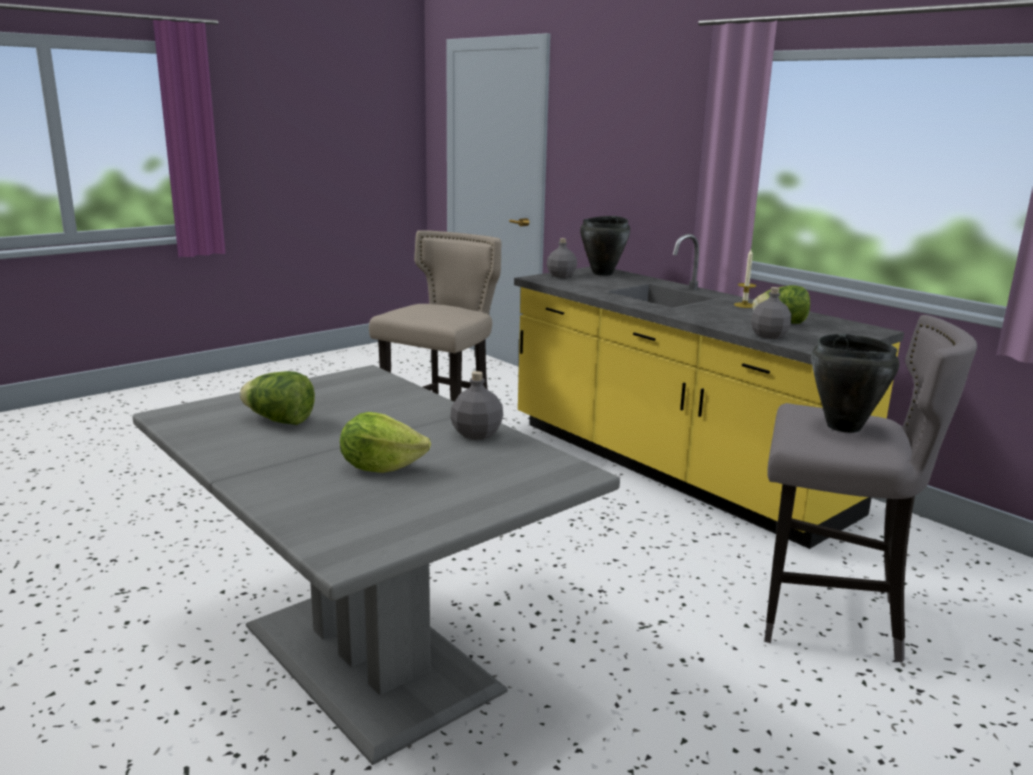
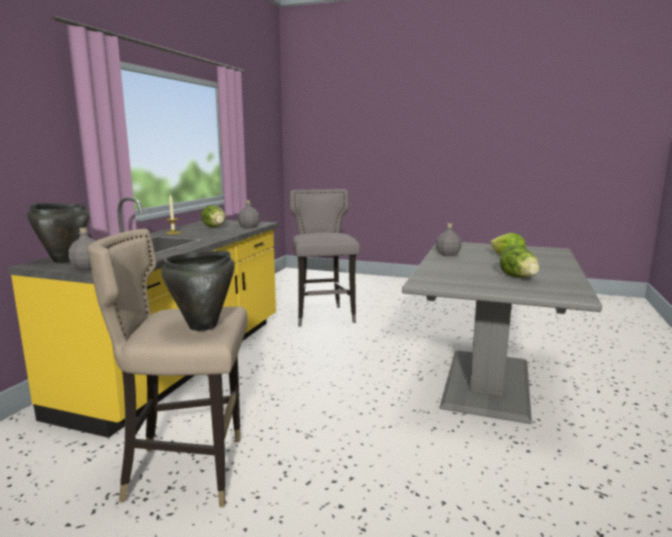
camera: 120 degrees left, 5 degrees down
black cooking pot [811,334,900,433] -> black cooking pot moved to [161,251,234,331]

